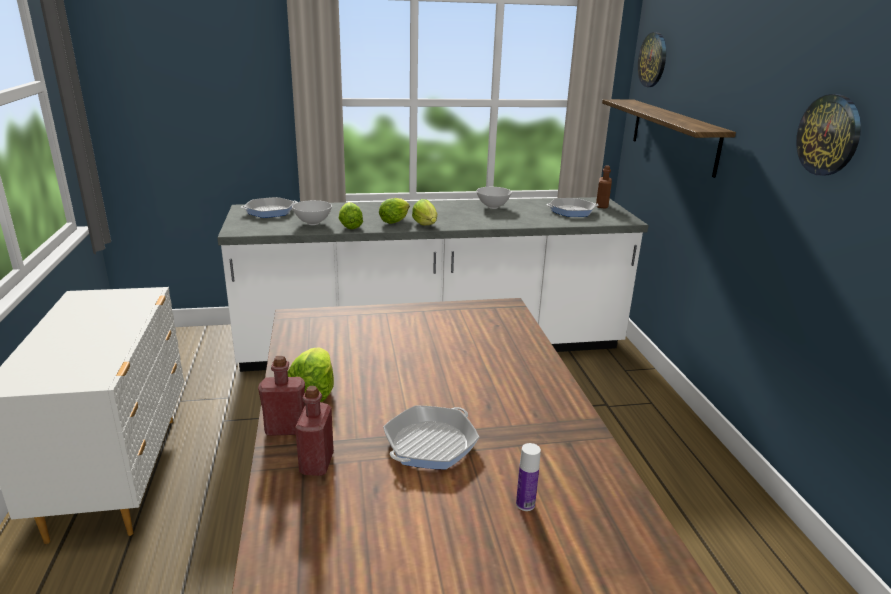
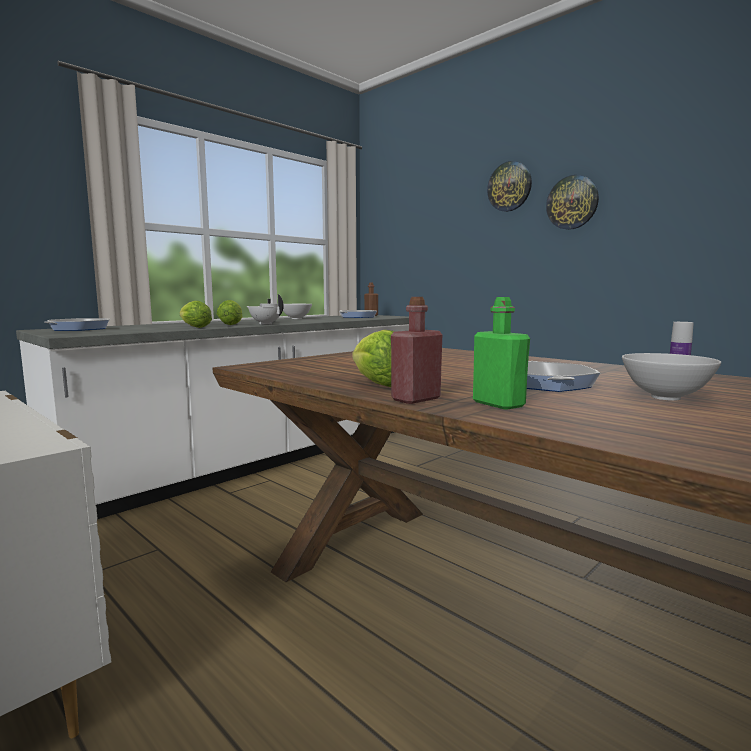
camera: 35 degrees left, 15 degrees down
white bowl [292,200,332,225] -> white bowl moved to [622,353,721,401]
red bottle [295,386,334,476] -> green bottle [473,297,530,410]
lettuce [412,199,437,225] -> white teapot [247,294,284,325]
shelf [602,99,736,178] -> none
wall clock [638,32,666,87] -> wall clock moved to [487,161,532,212]

